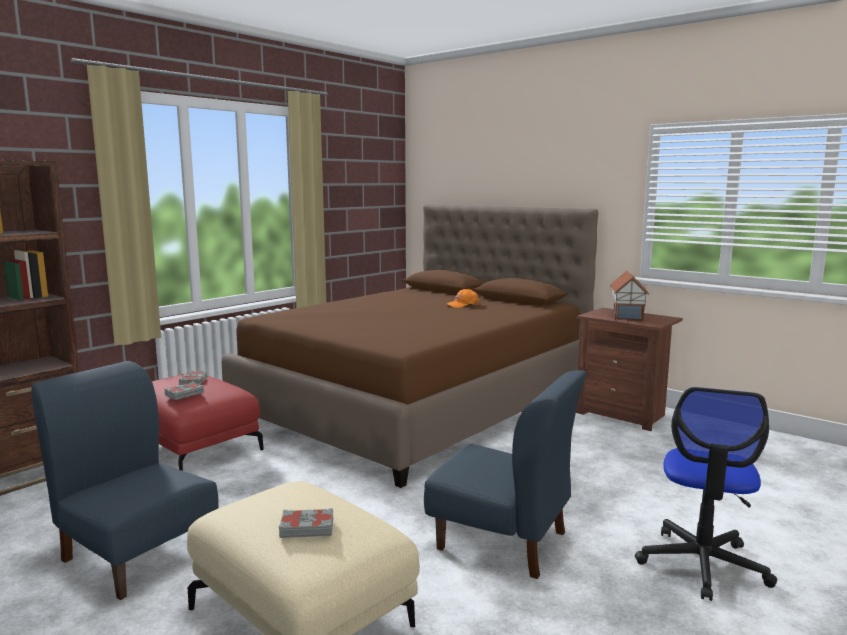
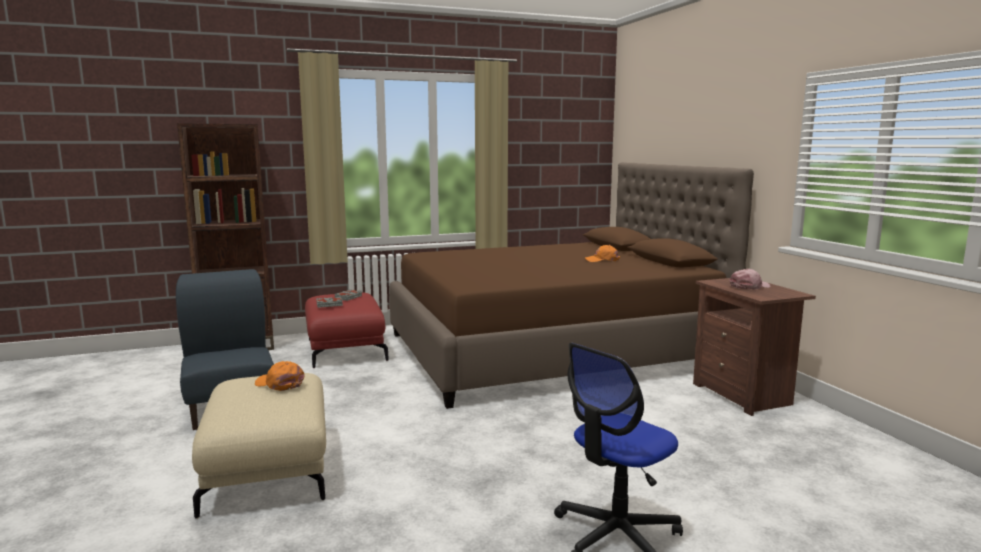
camera: 30 degrees right, 0 degrees up
grey book [279,508,333,538] -> none
blue chair [424,370,586,579] -> none
toy house [610,271,649,321] -> pink cap [729,269,771,289]
none -> orange cap [255,361,305,391]

